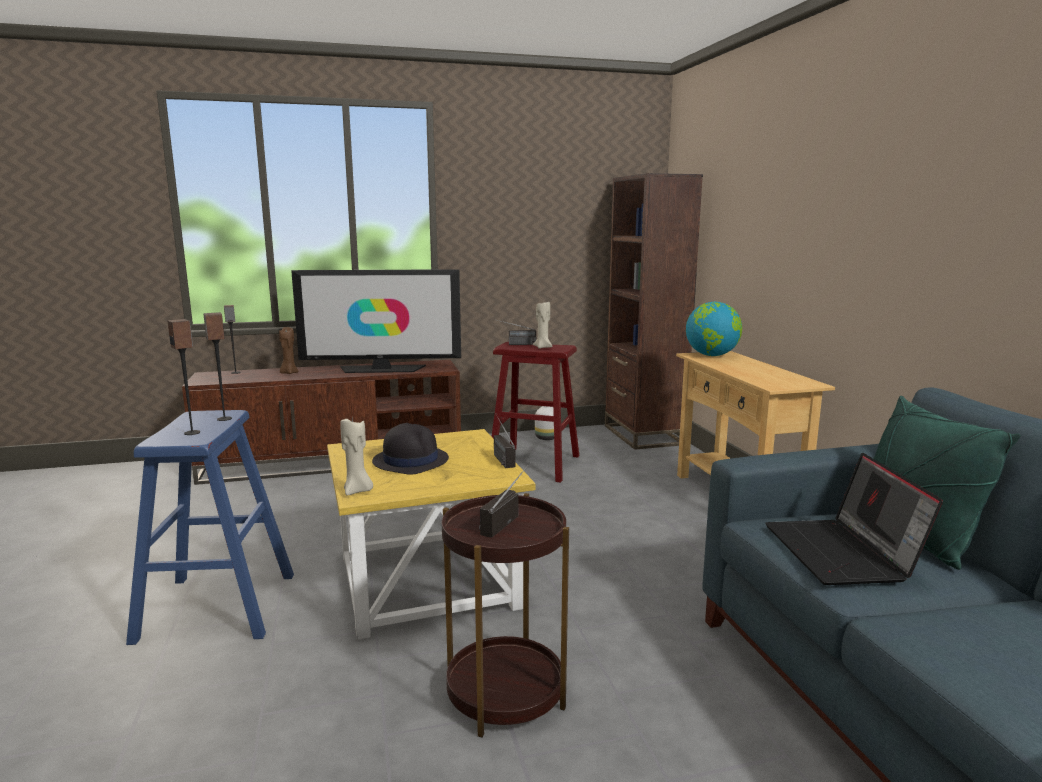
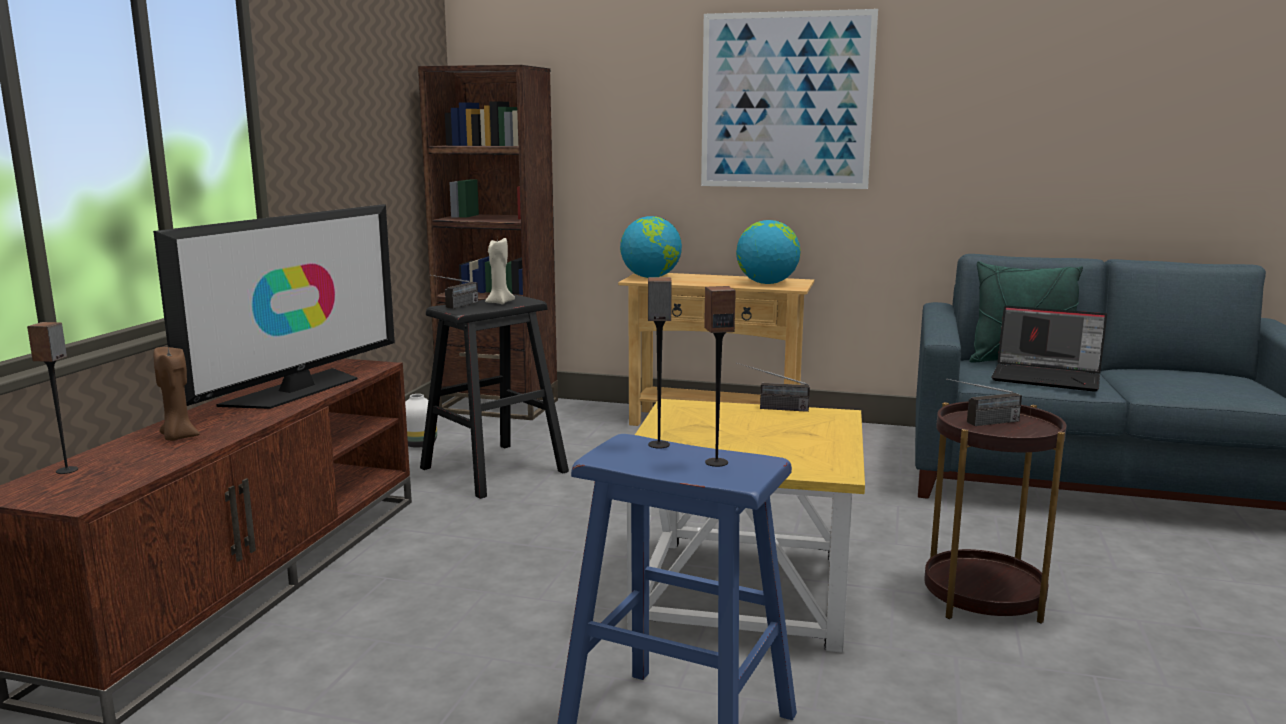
camera: 60 degrees left, 0 degrees up
beige candle [340,418,373,496] -> none
black hat [372,423,449,475] -> none
radio [479,462,531,538] -> radio turned 75 degrees counterclockwise [946,379,1022,426]
red stool [491,342,579,483] -> black stool [420,295,569,499]
none -> picture [701,9,878,189]
none -> globe [736,220,801,284]

